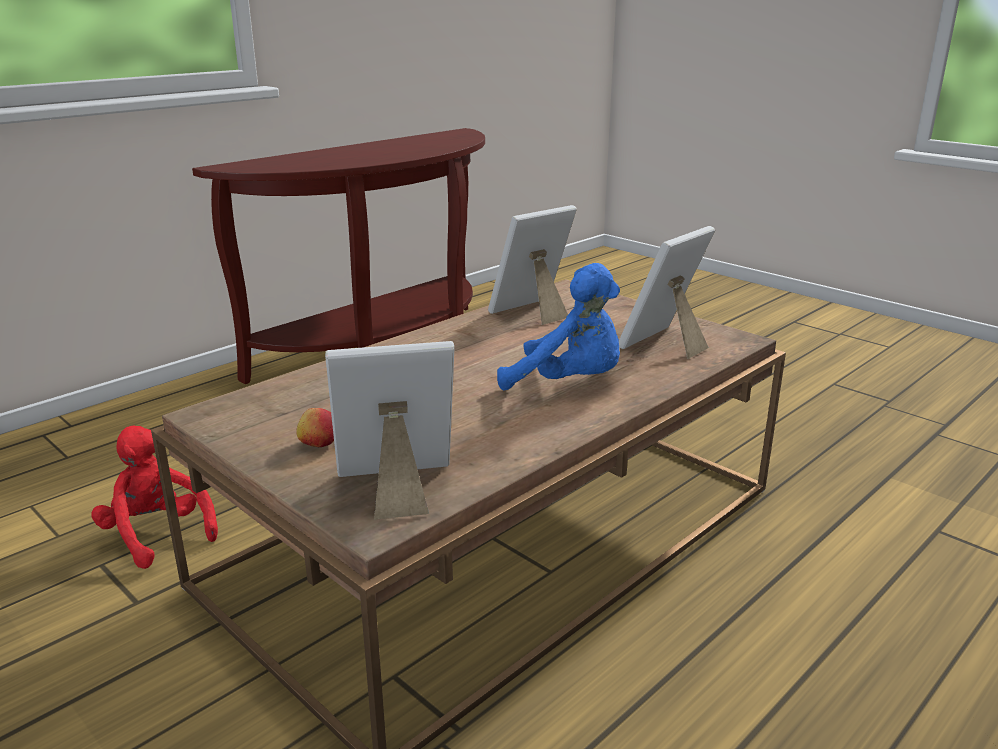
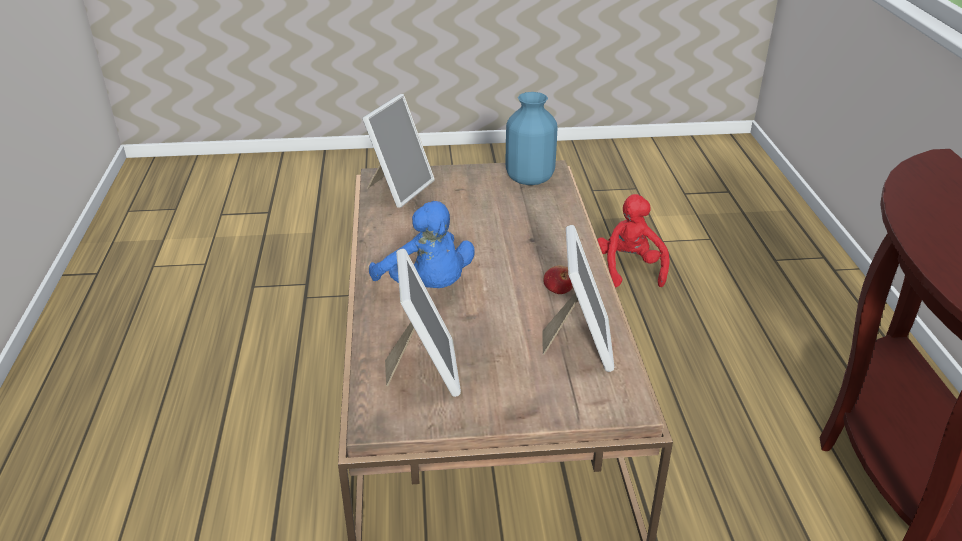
camera: 130 degrees right, 10 degrees up
red plush toy [91,426,218,569] -> red plush toy turned 90 degrees counterclockwise [597,194,669,288]
apple [296,408,334,447] -> apple moved to [543,265,573,294]
blue plush toy [497,263,620,390] -> blue plush toy turned 105 degrees counterclockwise [369,201,475,288]
none -> blue vase [506,92,557,185]

